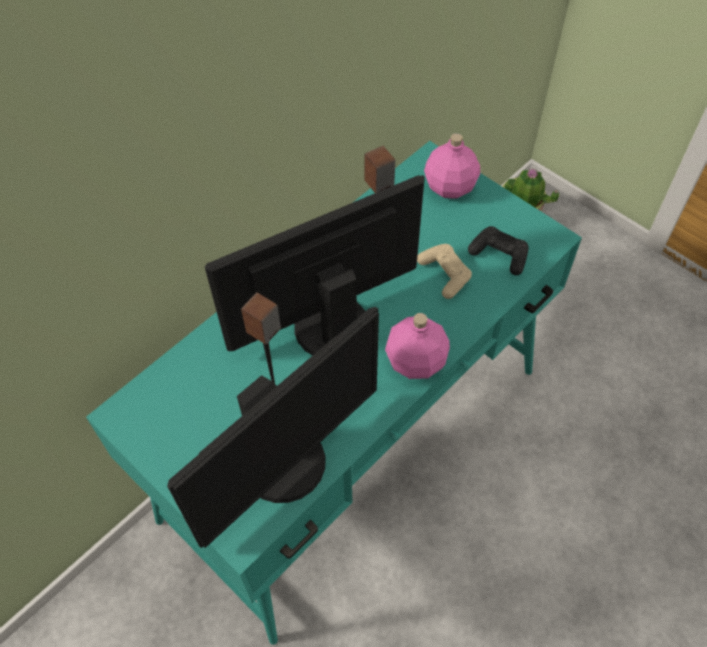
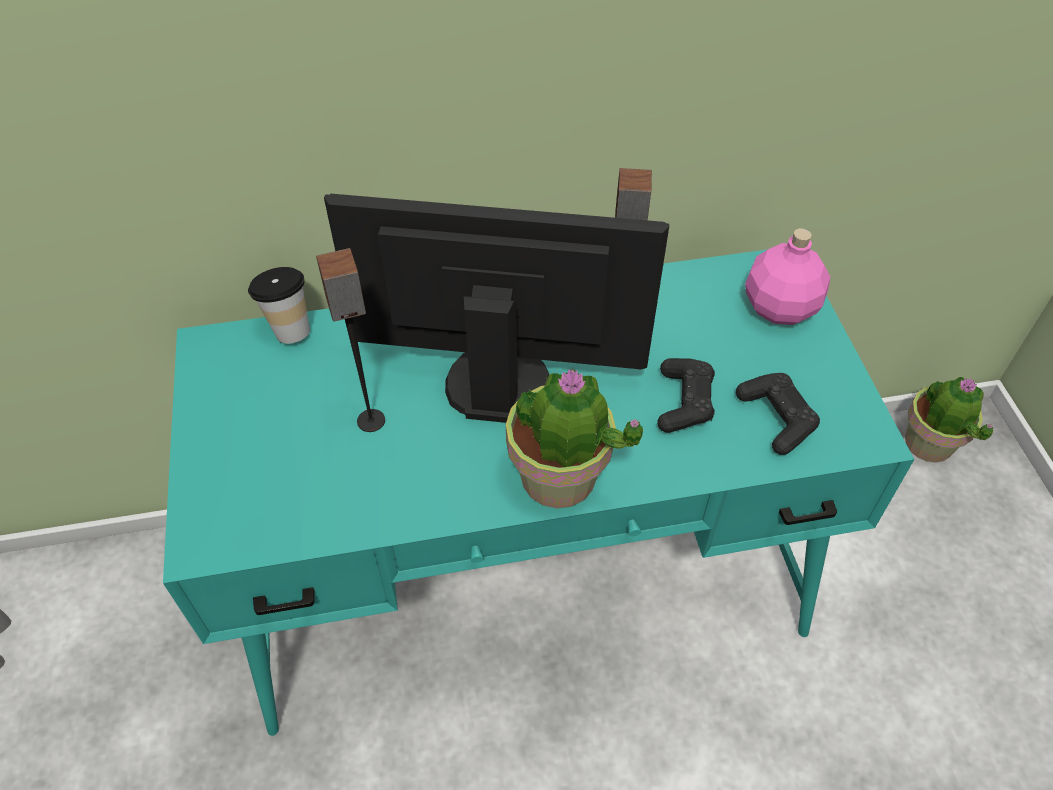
camera: 35 degrees right, 5 degrees down
monitor [167,307,379,548] -> none
pink bottle [385,313,450,379] -> potted plant [506,369,644,509]
beige game controller [417,244,472,299] -> black game controller [658,358,715,433]
none -> cup [248,267,310,344]

